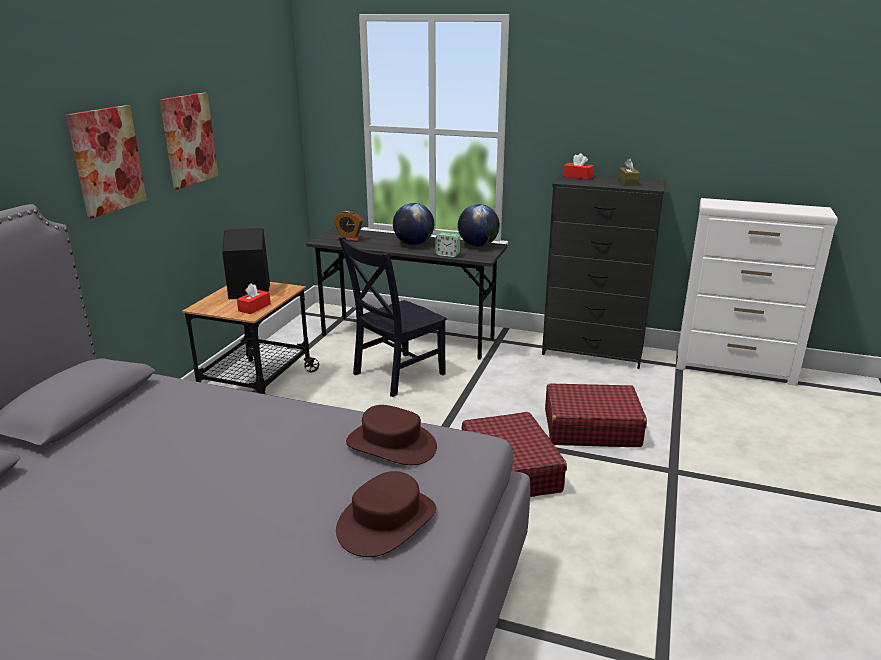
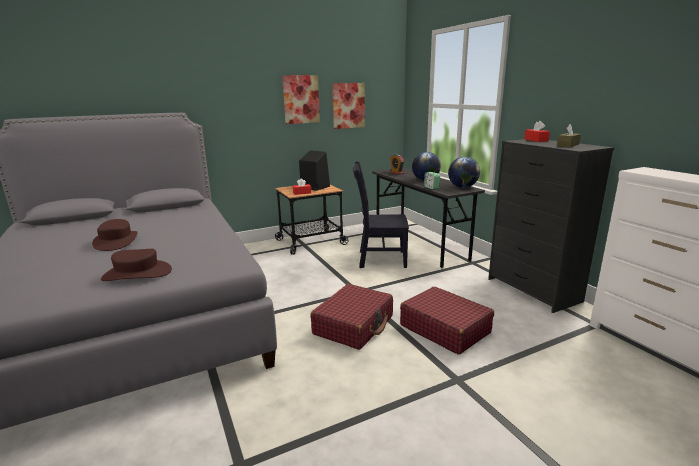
camera: 45 degrees right, 5 degrees down
picture [66,105,147,218] -> picture moved to [332,83,365,129]
brown hat [346,405,437,465] -> brown hat moved to [92,219,138,251]

